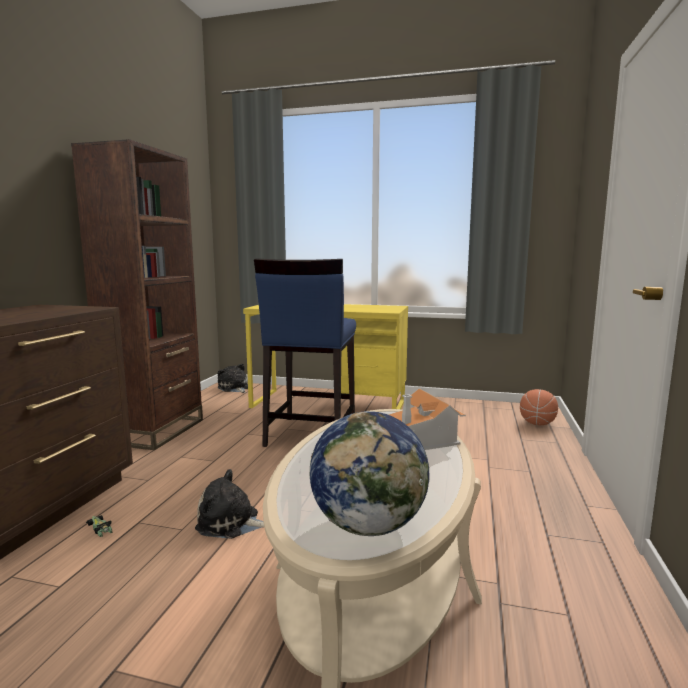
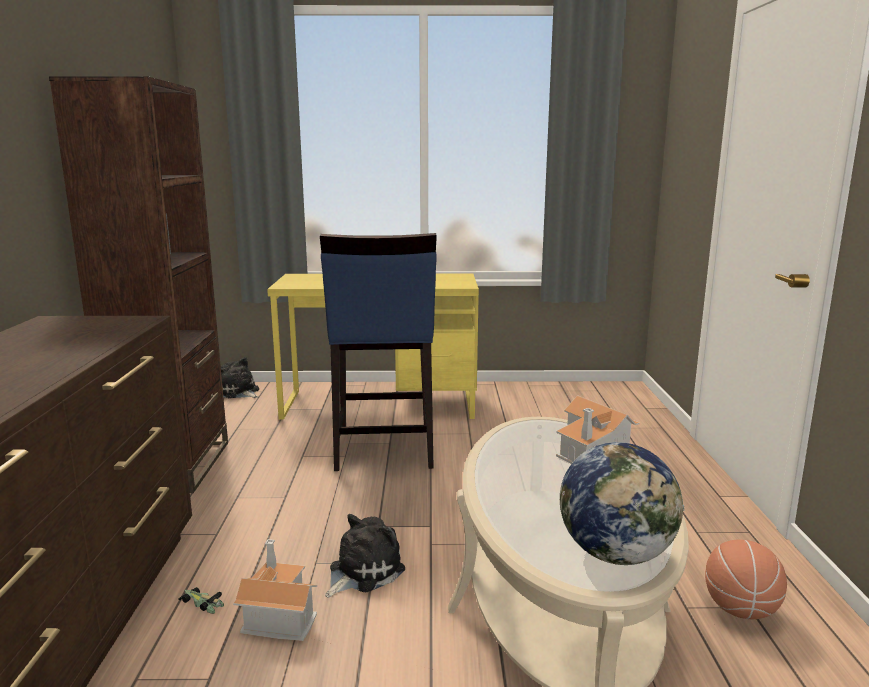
camera: 15 degrees left, 5 degrees up
plush toy [195,469,264,539] -> plush toy turned 135 degrees clockwise [325,514,405,598]
basketball [520,389,558,425] -> basketball moved to [705,539,787,620]
none -> toy house [233,539,317,641]

